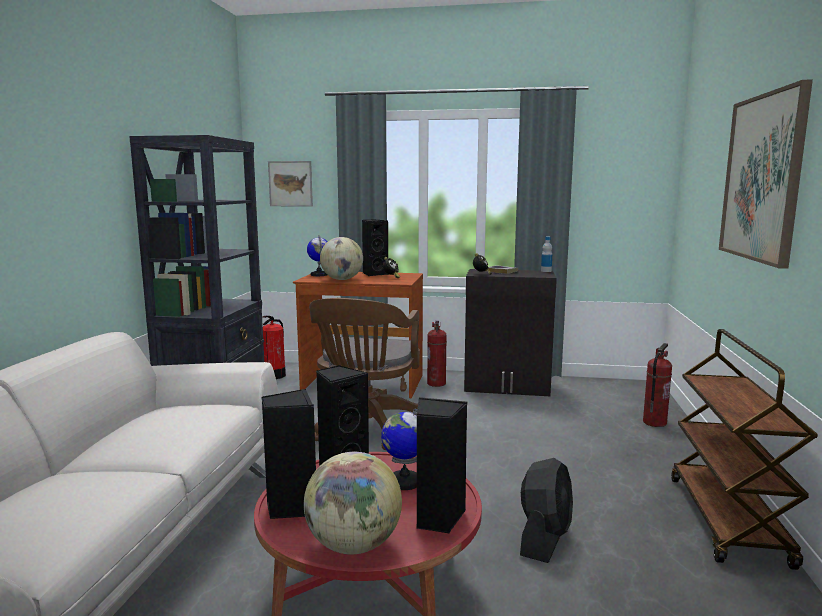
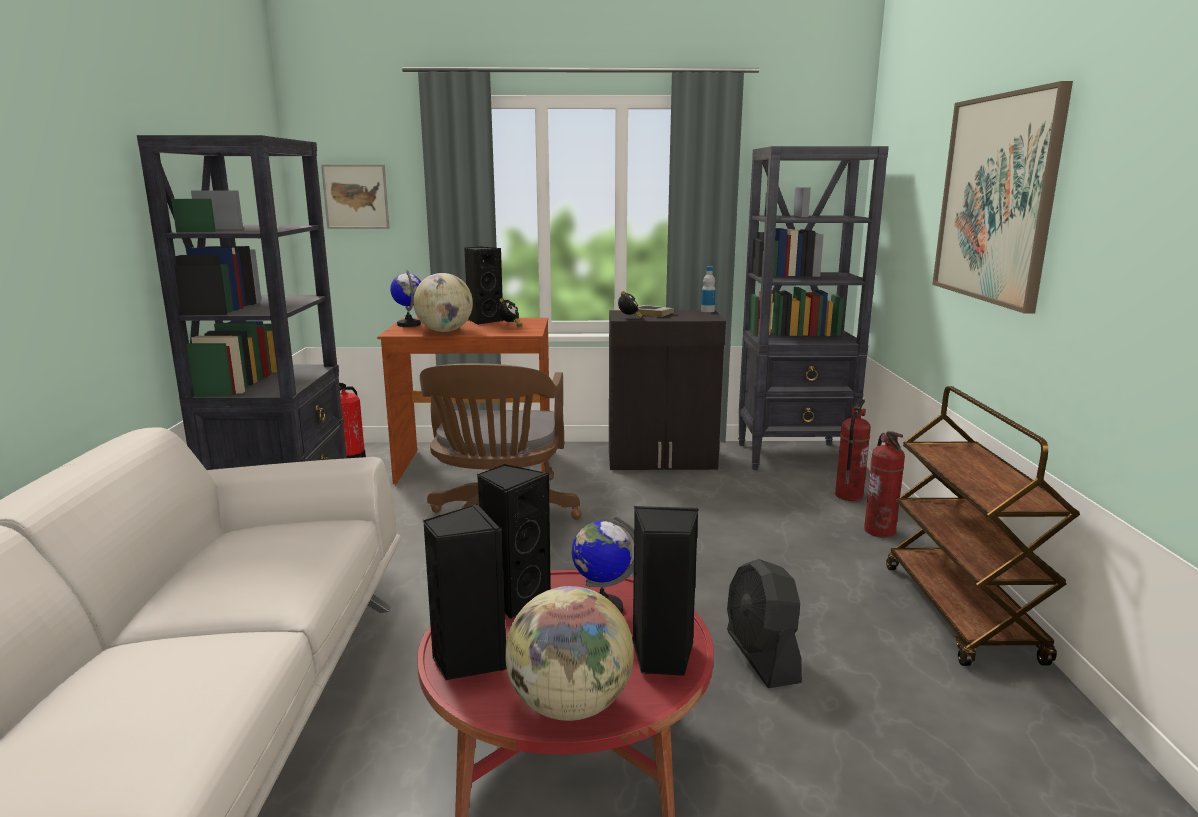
camera: 10 degrees left, 5 degrees up
fire extinguisher [427,321,447,387] -> fire extinguisher moved to [864,431,905,537]
black fan [520,458,573,563] -> black fan turned 150 degrees clockwise [727,559,802,688]
none -> black bookcase [738,146,889,470]

